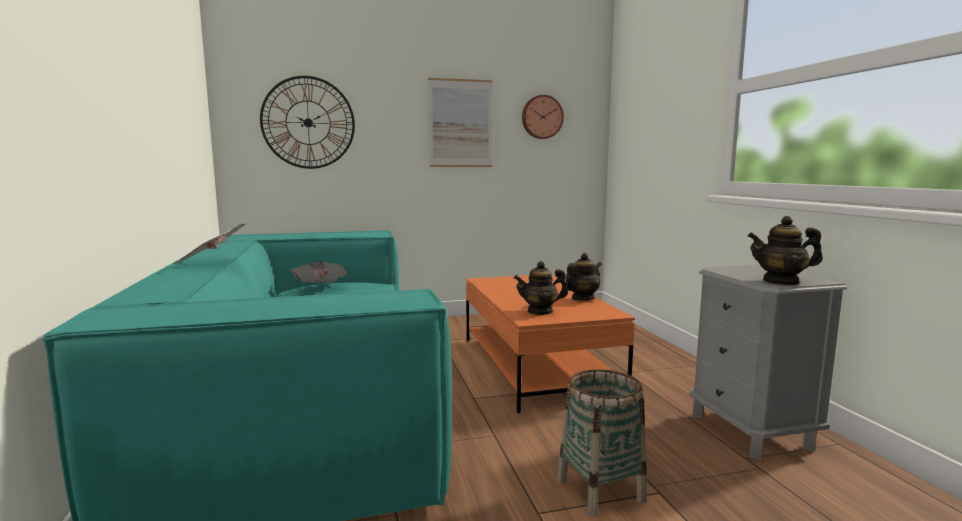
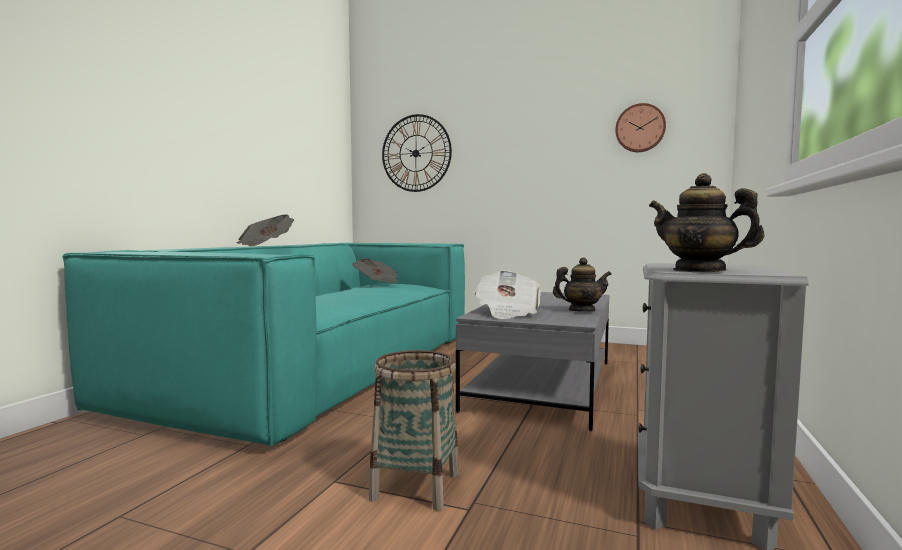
camera: 35 degrees right, 5 degrees down
picture [428,78,493,167] -> none
orange coffee table [466,275,635,413] -> grey coffee table [456,292,610,431]
teapot [514,261,568,315] -> newspaper [474,270,541,319]

